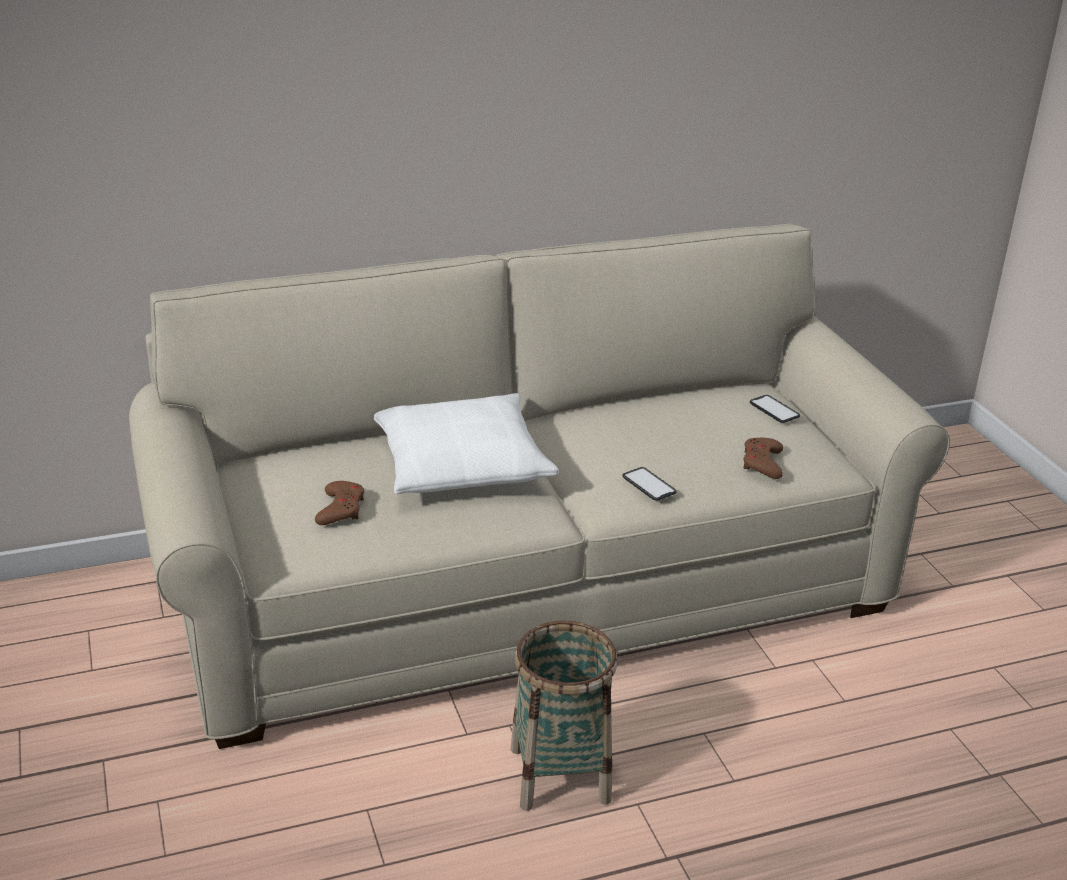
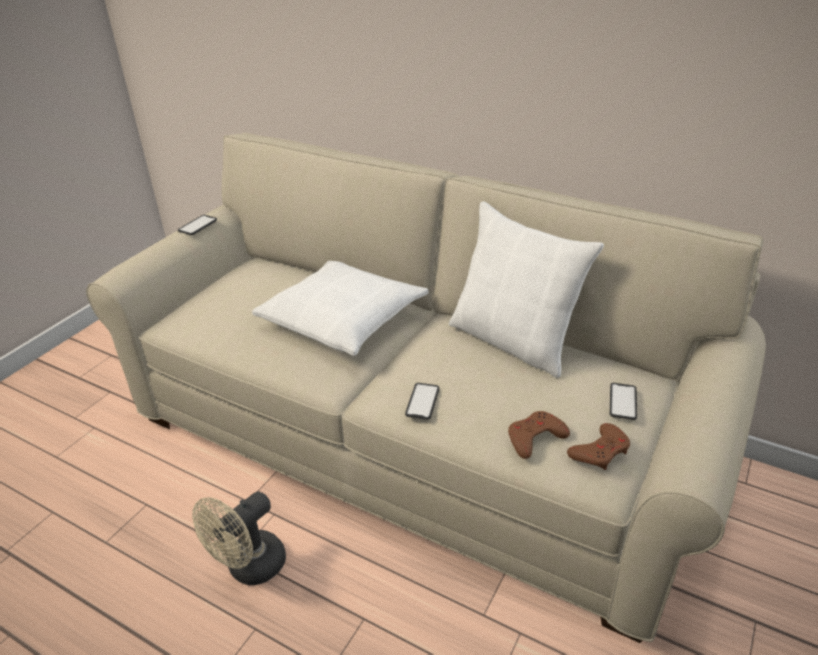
camera: 50 degrees right, 5 degrees up
brown game controller [315,481,364,525] -> brown game controller moved to [567,423,630,470]
basket [511,621,618,811] -> beige fan [192,491,286,585]
none -> phone [178,215,217,235]
none -> white pillow [449,201,604,378]

